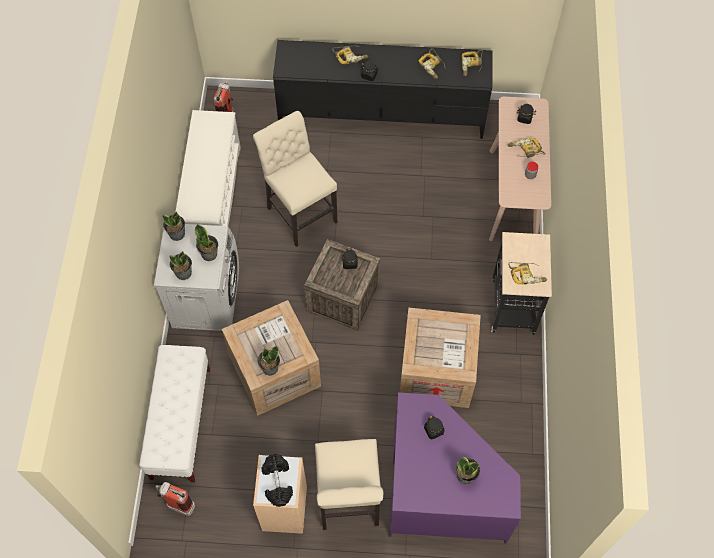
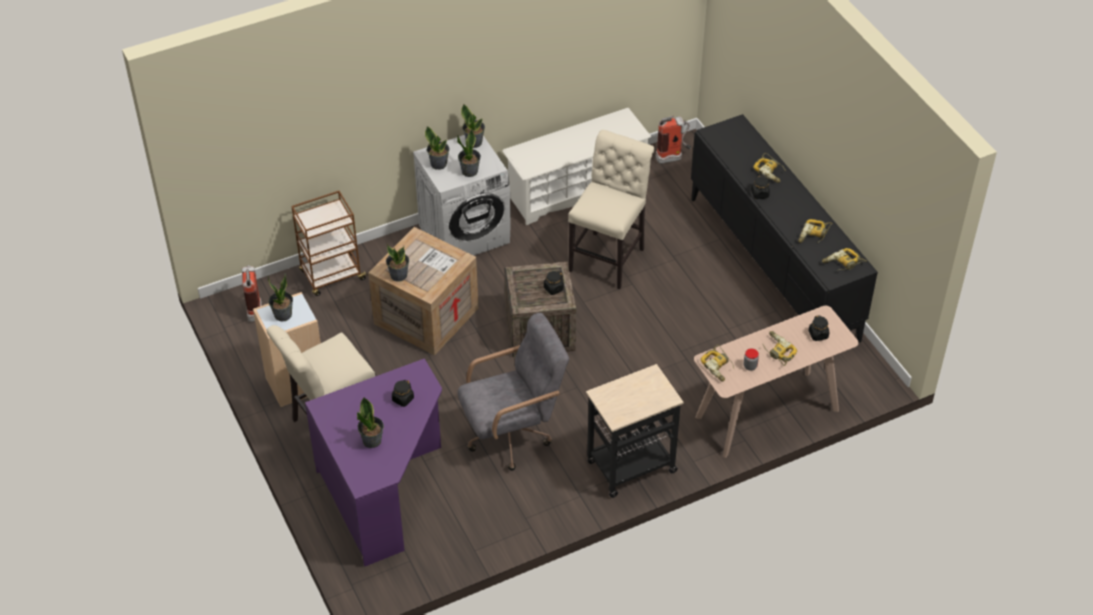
camera: 60 degrees right, 15 degrees down
white bench [139,345,210,483] -> brown cart [291,191,368,296]
black dumbbell [261,454,293,507] -> potted plant [268,274,293,321]
crate [400,307,481,408] -> grey office chair [458,313,569,471]
power drill [508,262,547,285] -> power drill moved to [700,345,734,382]

